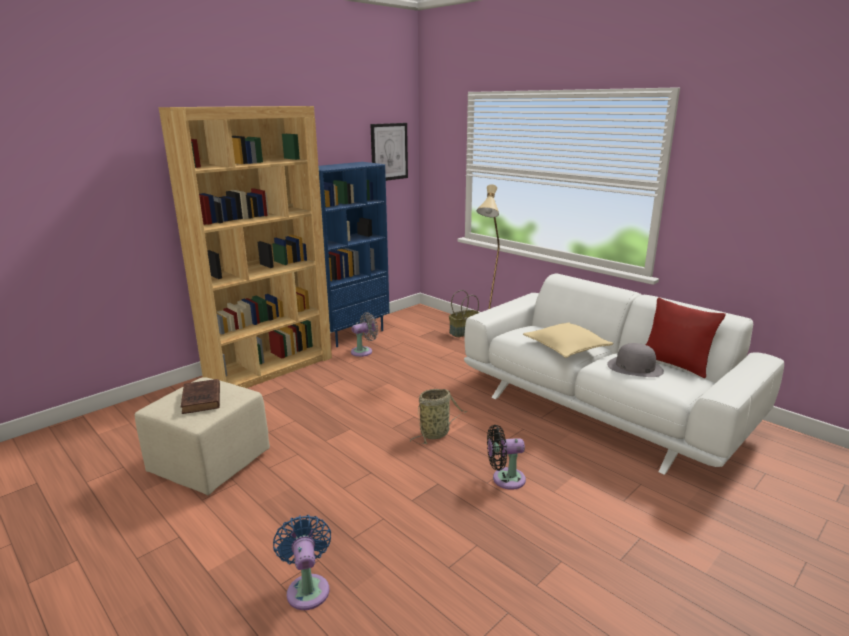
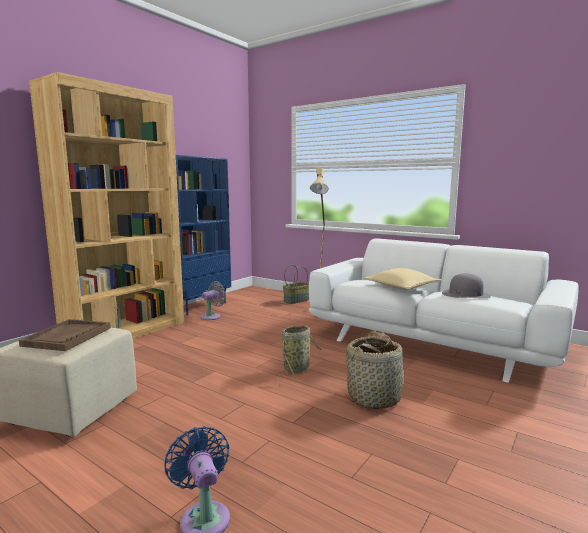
camera: 10 degrees left, 10 degrees down
brown book [181,379,220,414] -> brown tray [19,319,111,351]
picture [370,123,408,181] -> none
black fan [487,425,526,490] -> basket [346,331,408,409]
red pillow [646,297,726,378] -> none

